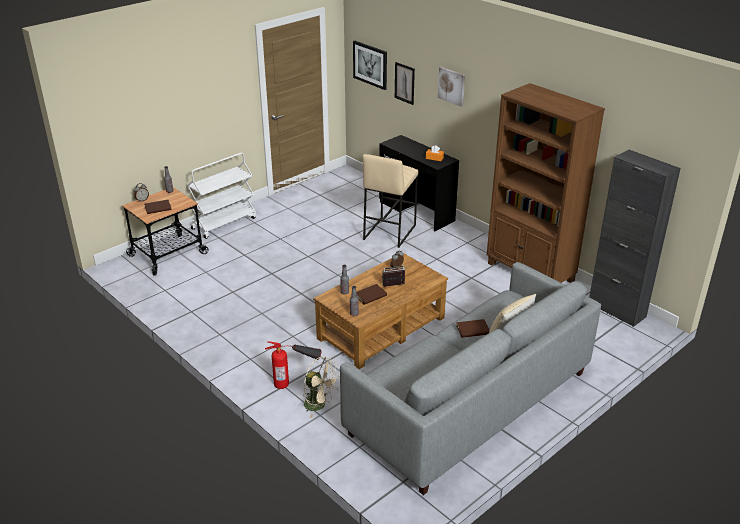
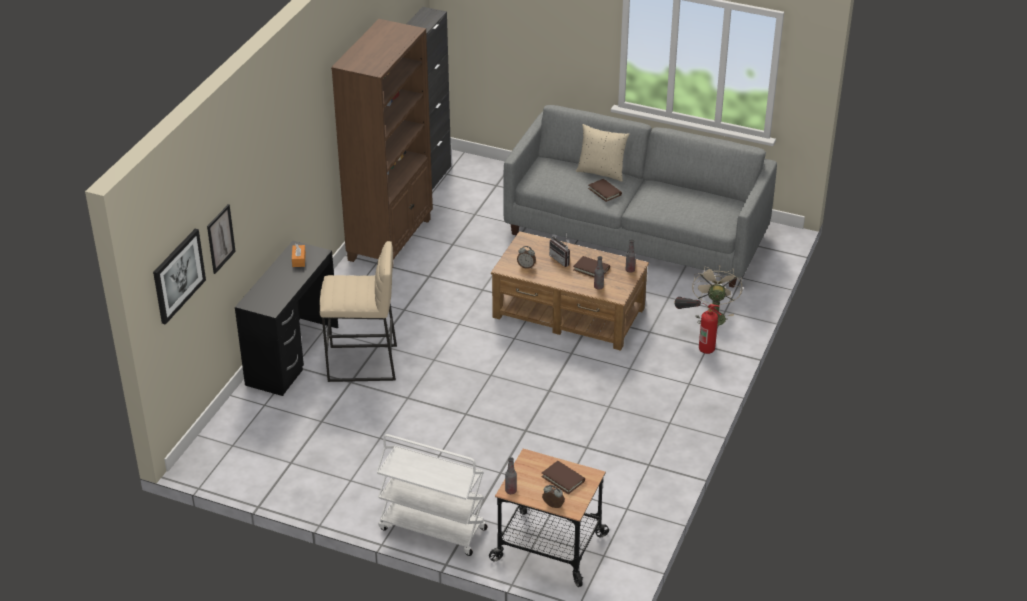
camera: 115 degrees left, 5 degrees up
picture [438,67,465,107] -> none

